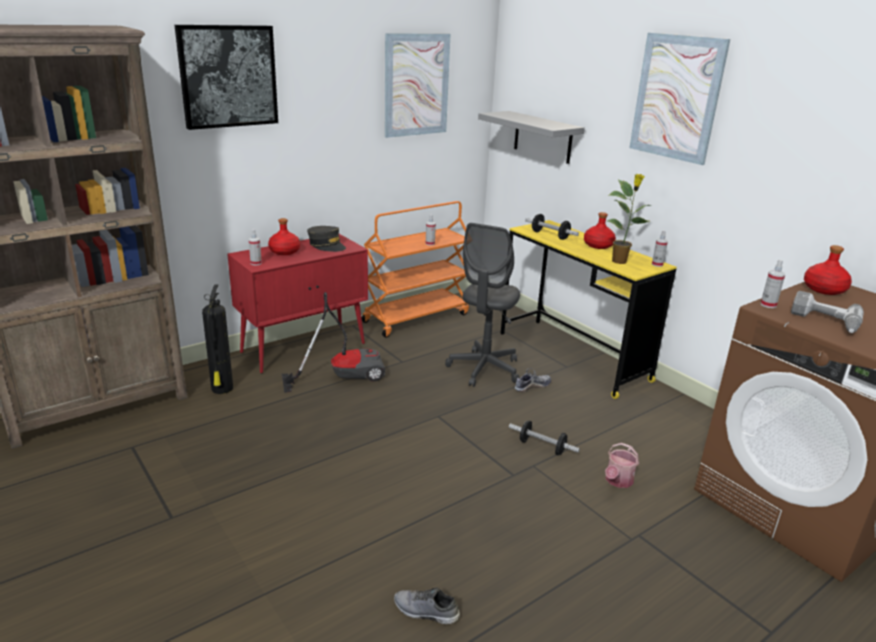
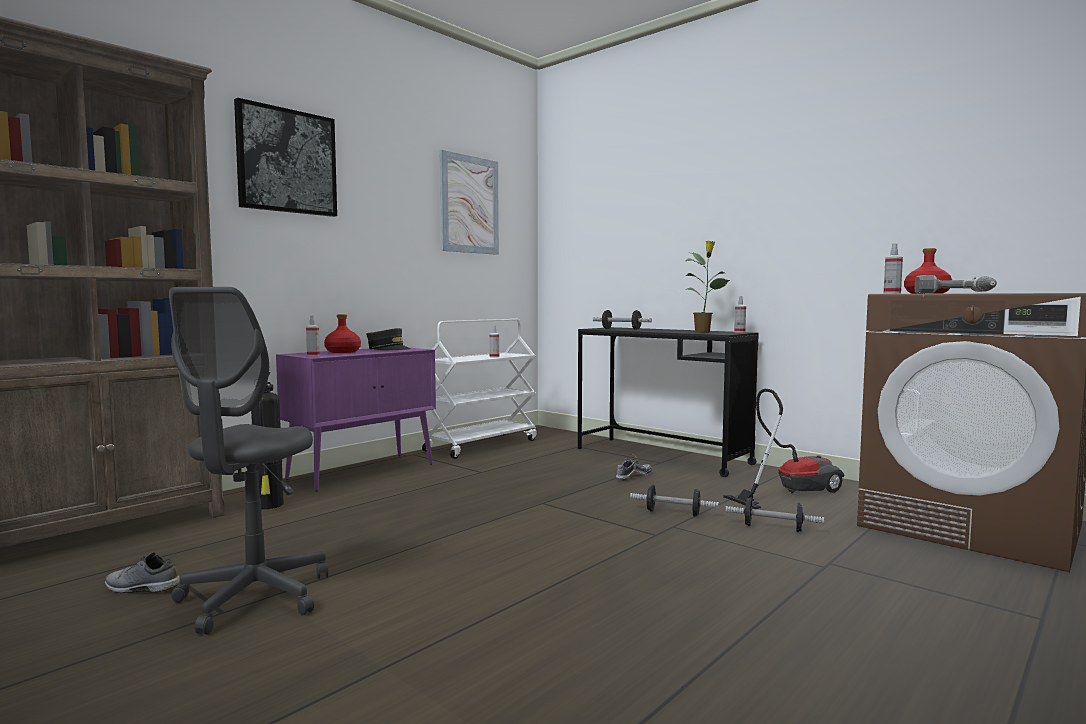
camera: 10 degrees left, 20 degrees down
red cabinet [227,234,368,374] -> purple cabinet [276,348,436,492]
vacuum cleaner [282,292,385,393] -> vacuum cleaner moved to [723,389,844,509]
orange cart [362,201,469,338] -> white cart [422,319,537,459]
grey shoe [394,587,460,625] -> grey shoe moved to [105,552,180,593]
grey office chair [445,223,520,387] -> grey office chair moved to [169,287,329,635]
grey shelf [478,111,585,164] -> none
yellow desk [501,220,677,399] -> black desk [578,327,758,477]
red bottle [584,212,616,249] -> none
watering can [605,443,639,488] -> dumbbell [725,497,824,532]
picture [629,33,730,165] -> none

